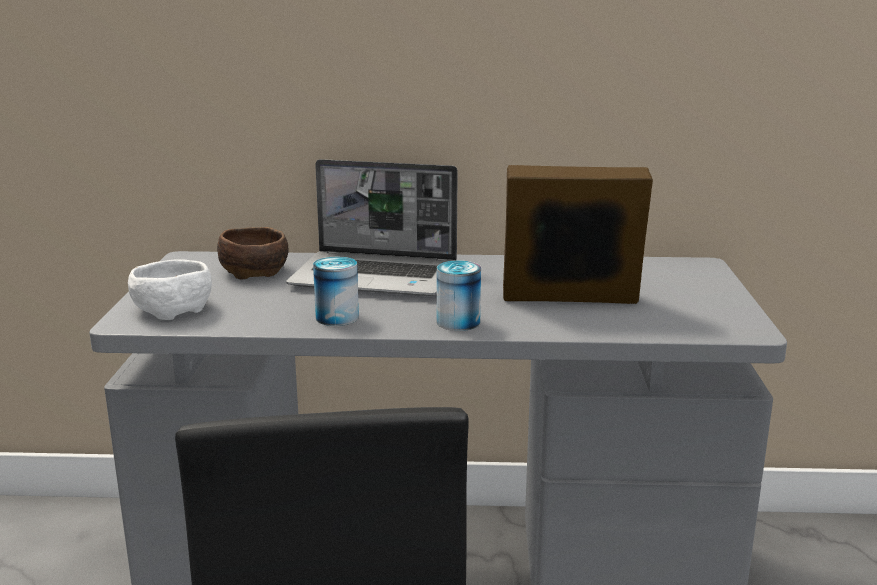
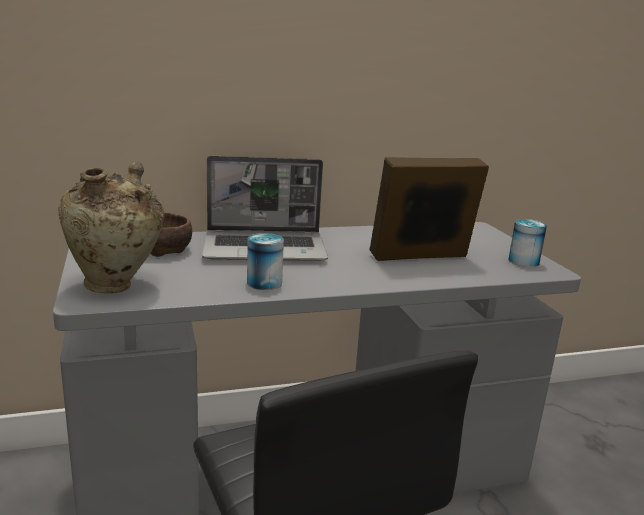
camera: 20 degrees left, 0 degrees up
white bowl [128,259,212,320] -> beige vase [58,162,165,294]
can [437,260,481,331] -> can moved to [509,219,547,267]

